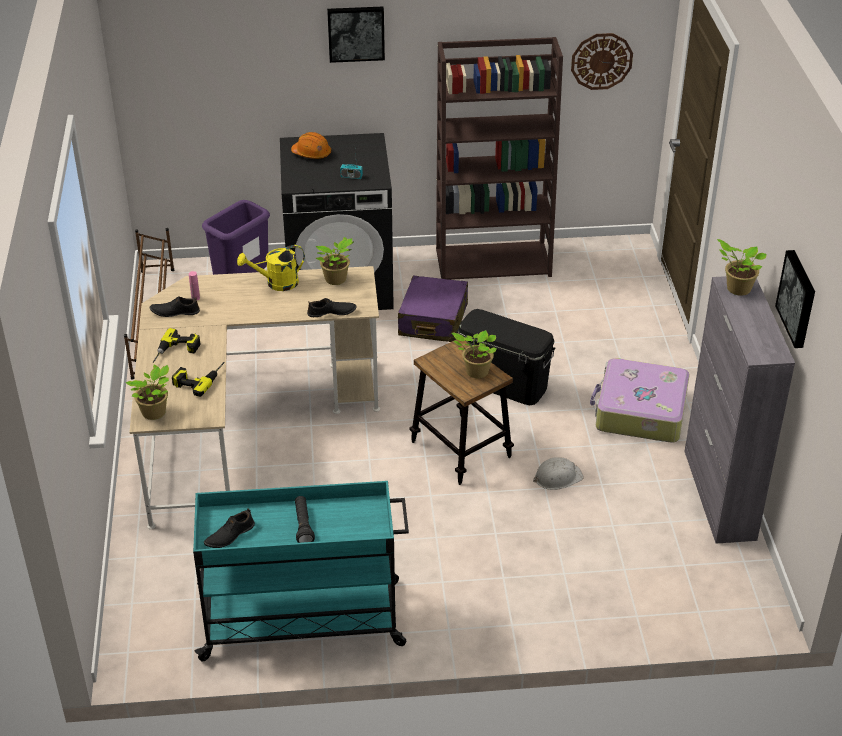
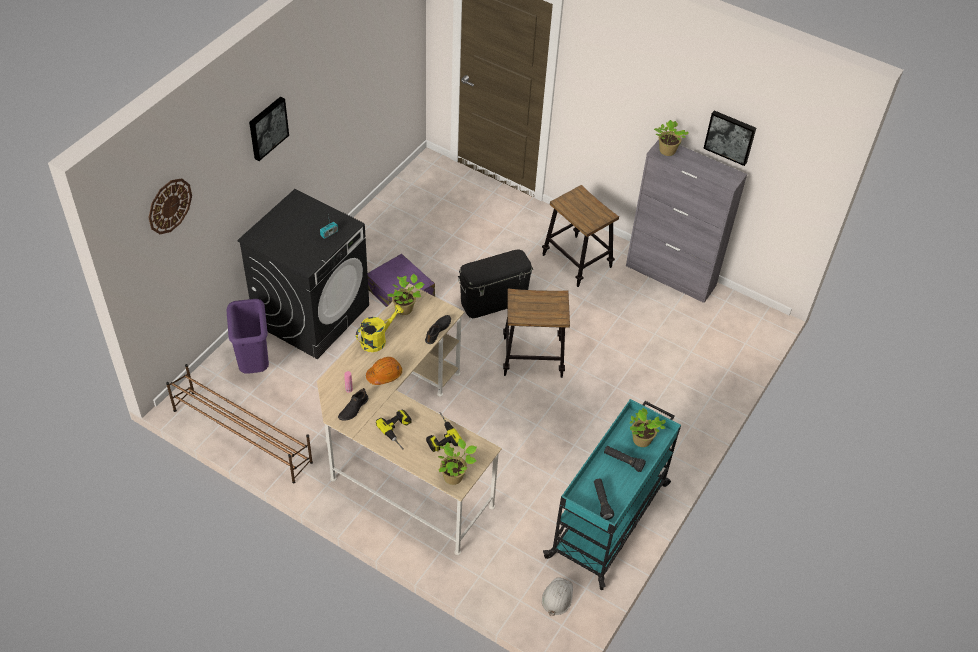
camera: 55 degrees left, 10 degrees up
black shoe [204,508,255,548] -> black flashlight [594,479,614,520]
yellow watering can [237,245,305,291] -> yellow watering can turned 150 degrees counterclockwise [356,305,404,352]
orange hard hat [291,132,331,159] -> orange hard hat moved to [366,357,402,385]
brown bookcase [436,37,563,280] -> none
potted plant [452,330,497,378] -> potted plant moved to [630,408,666,447]
white hard hat [533,457,584,490] -> white hard hat moved to [542,577,573,616]
wall clock [571,33,633,90] -> wall clock moved to [148,178,192,234]
suitcase [590,358,690,443] -> stool [542,185,619,287]

